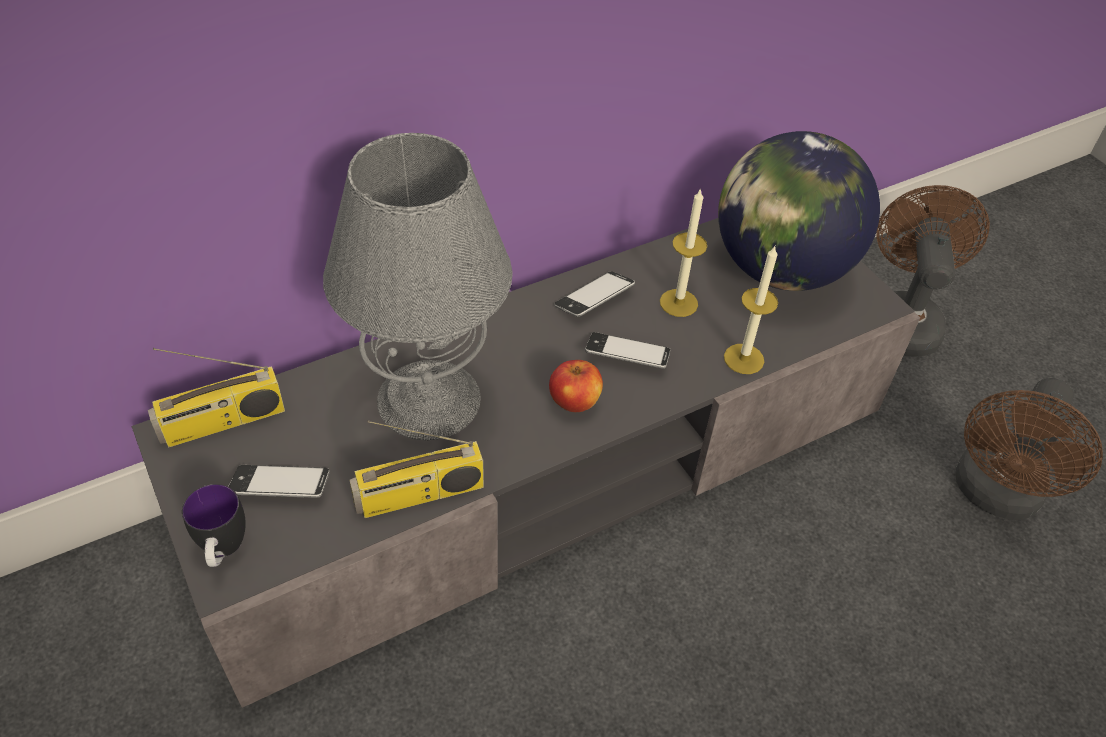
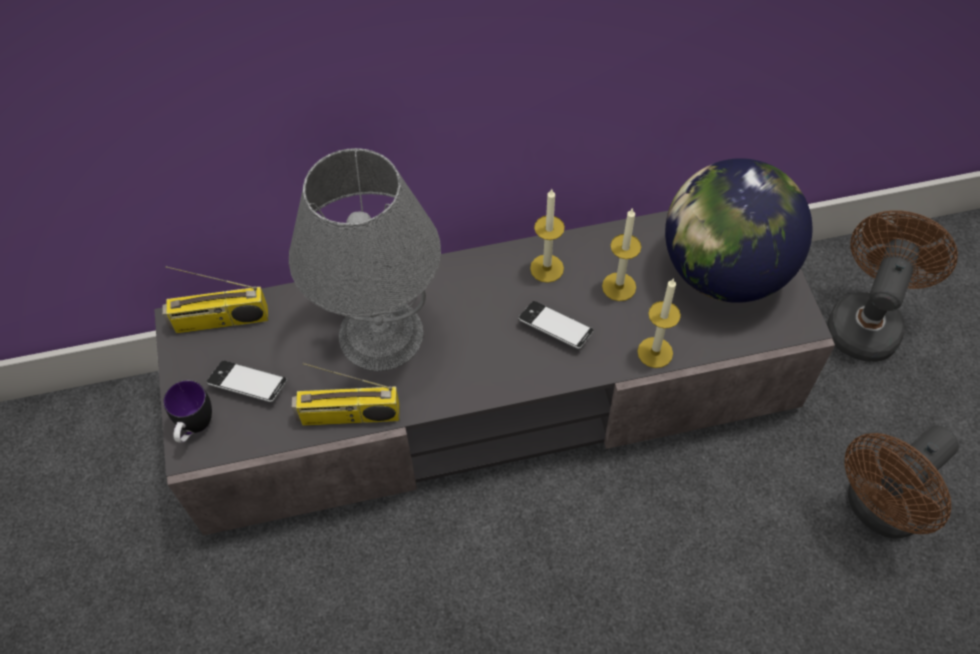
camera: 20 degrees right, 10 degrees up
apple [549,360,603,412] -> none
phone [554,271,635,317] -> candle [530,189,565,283]

